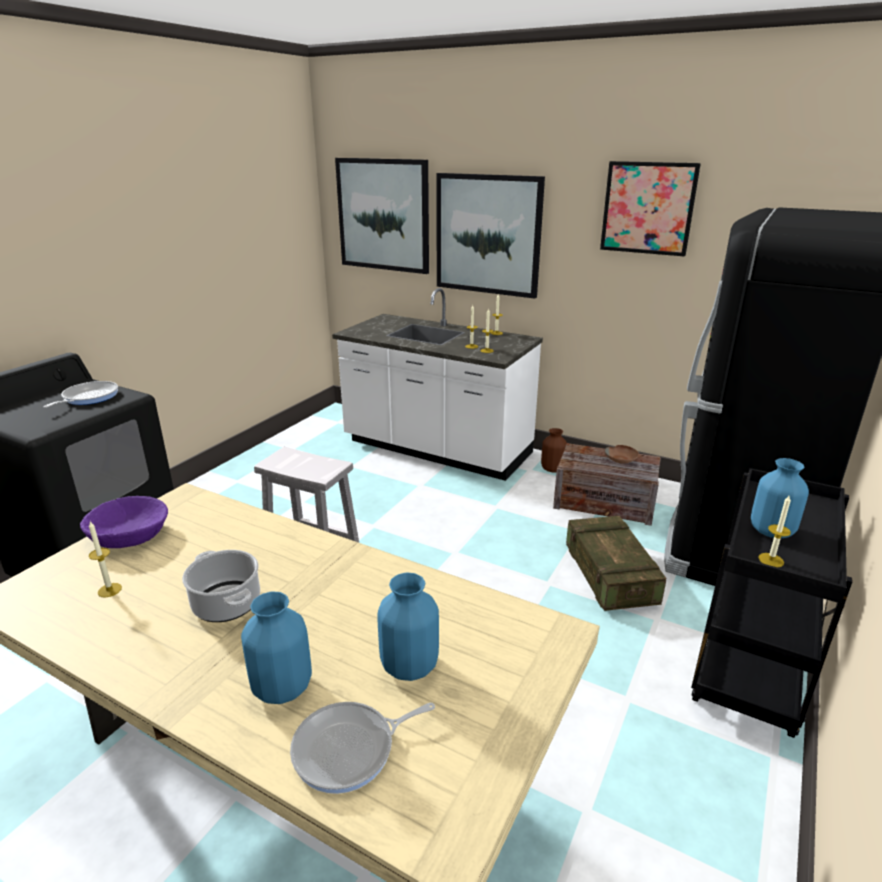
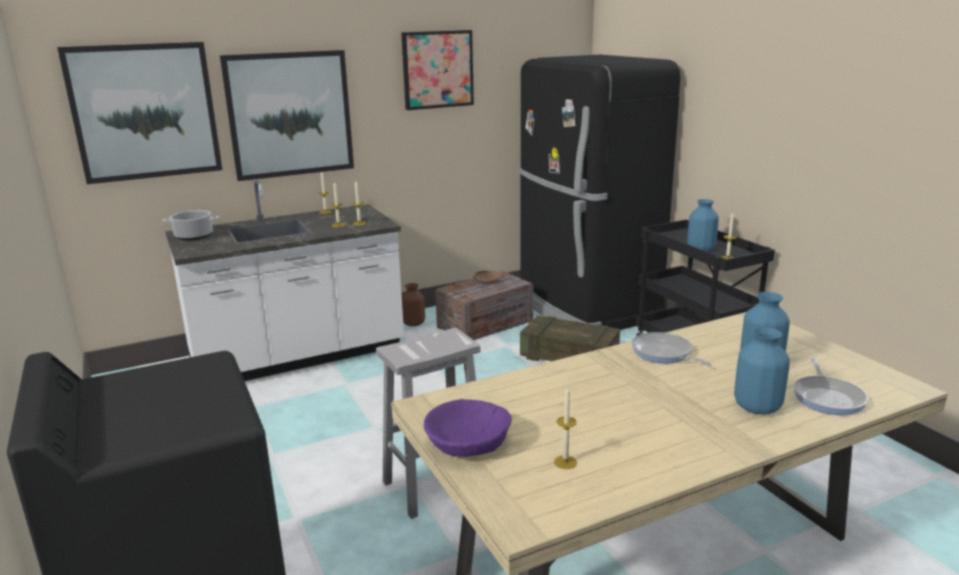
camera: 55 degrees left, 5 degrees down
frying pan [43,381,118,408] -> frying pan moved to [632,332,711,366]
cooking pot [182,550,260,622] -> cooking pot moved to [162,210,220,240]

